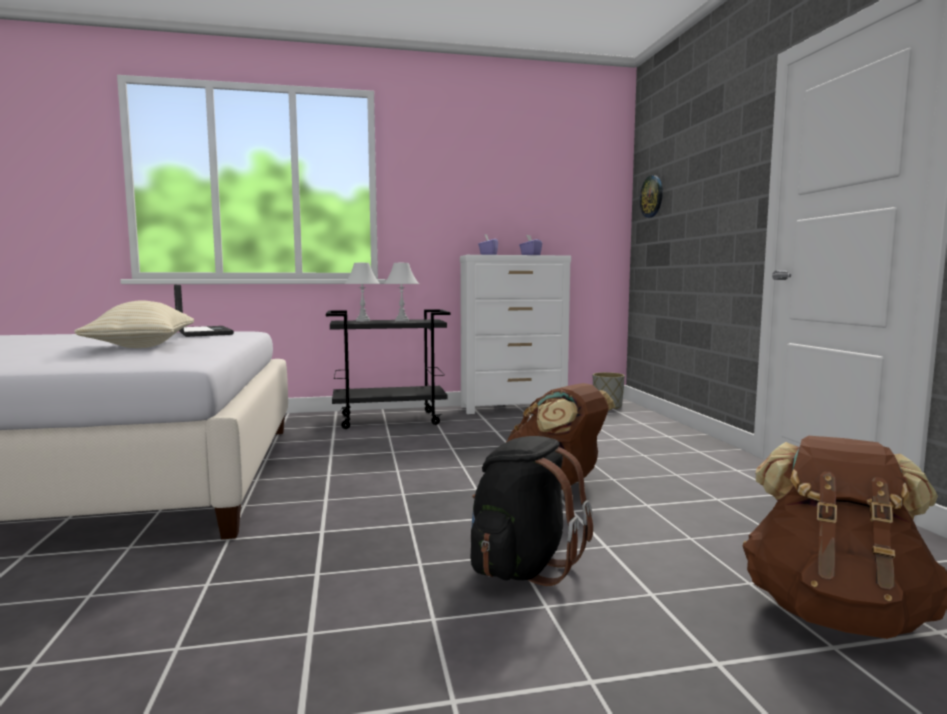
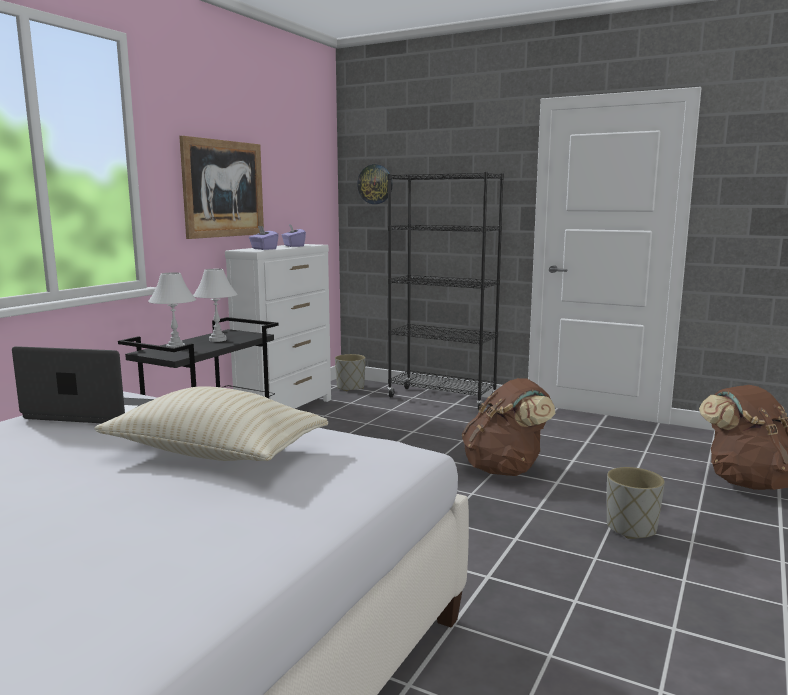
camera: 50 degrees left, 5 degrees up
black backpack [471,436,593,586] -> grey planter [607,467,665,539]
none -> picture [179,136,264,239]
none -> black bookcase [387,172,504,411]

